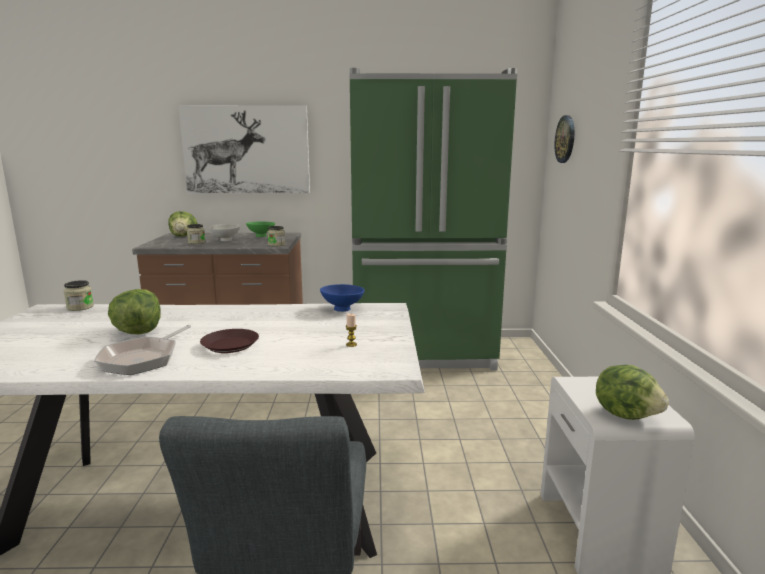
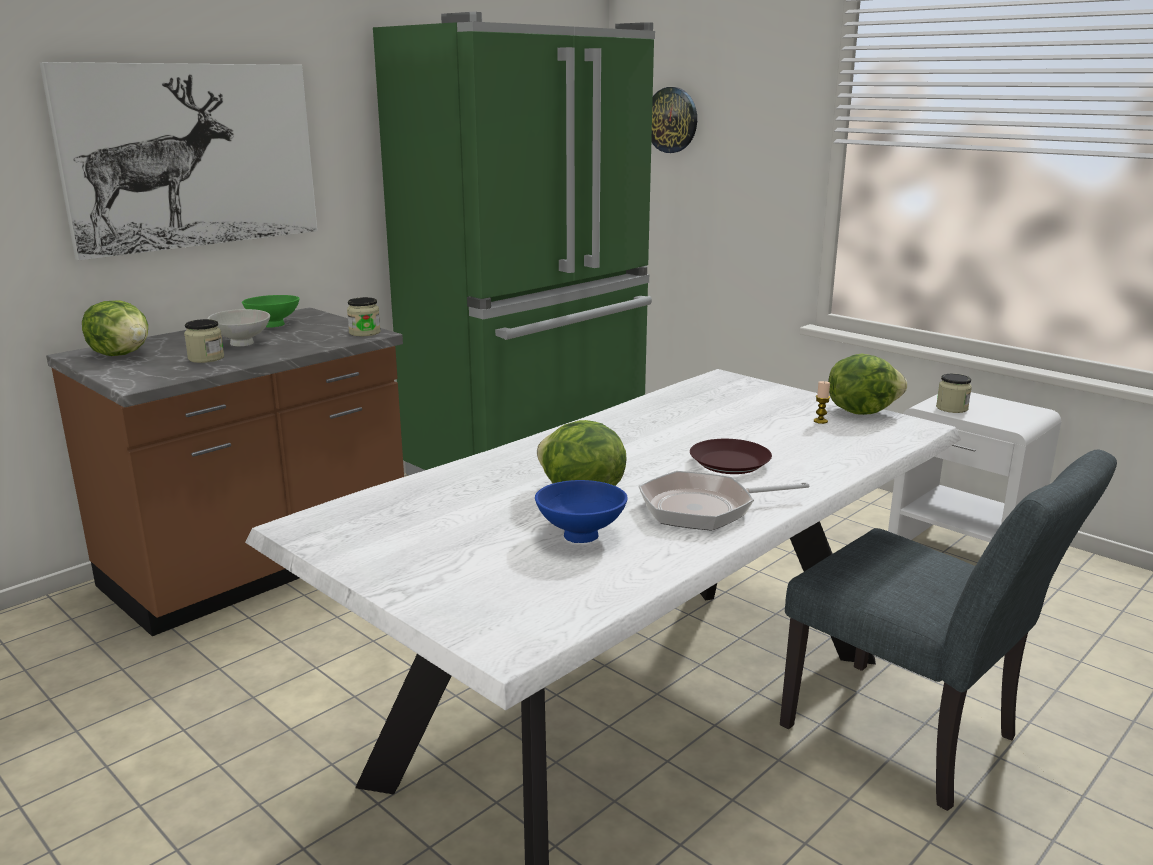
camera: 45 degrees left, 5 degrees up
jar [64,280,94,311] -> jar moved to [936,374,972,413]
frying pan [94,325,191,375] -> frying pan turned 105 degrees clockwise [638,471,810,531]
blue bowl [320,284,365,312] -> blue bowl moved to [535,480,628,543]
lettuce [596,365,669,420] -> lettuce moved to [828,354,907,415]

